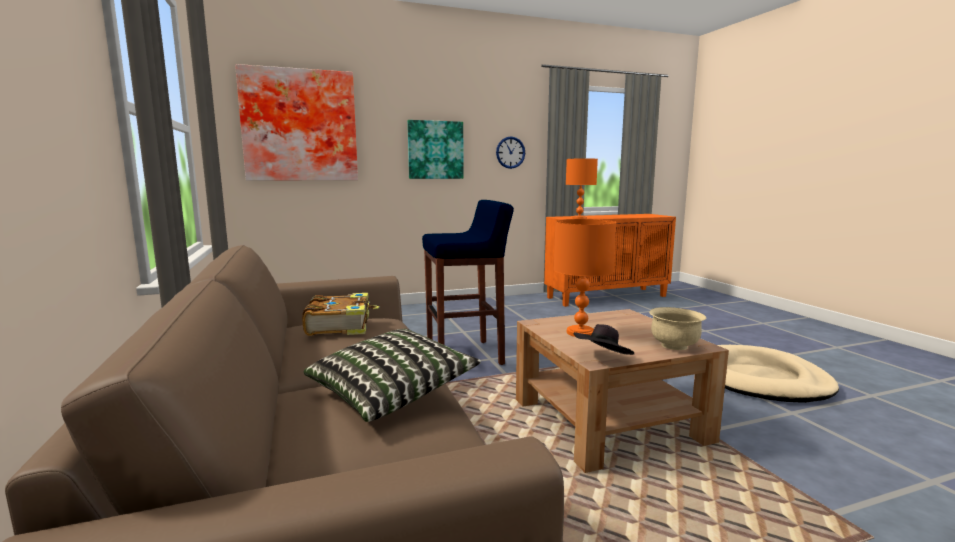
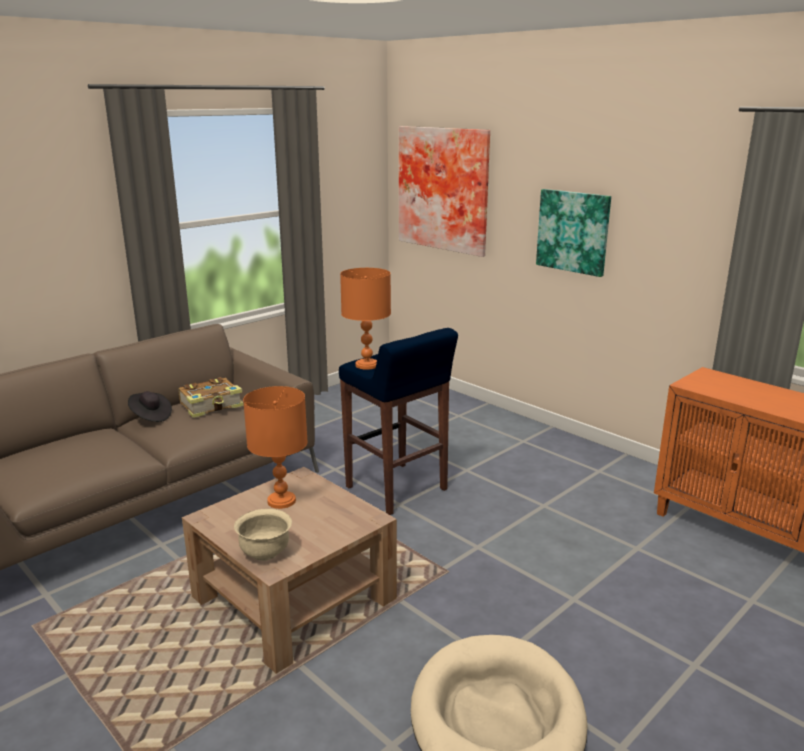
camera: 65 degrees right, 10 degrees up
pillow [304,329,481,422] -> none
wall clock [496,136,525,169] -> none
orange table lamp [566,158,598,219] -> orange table lamp moved to [340,268,391,370]
black hat [573,324,635,355] -> black hat moved to [128,391,172,422]

